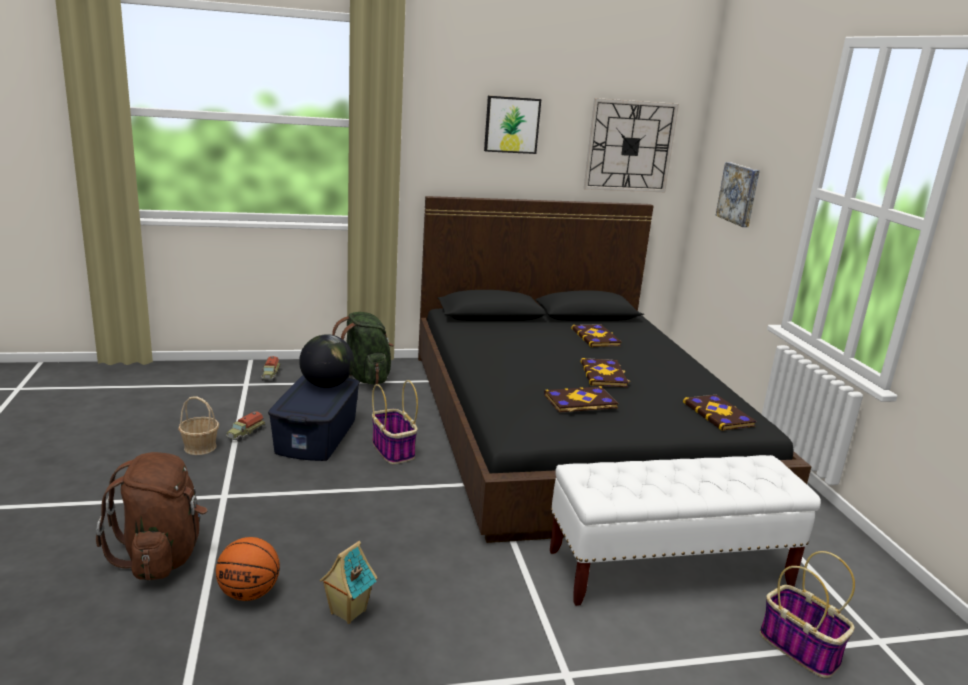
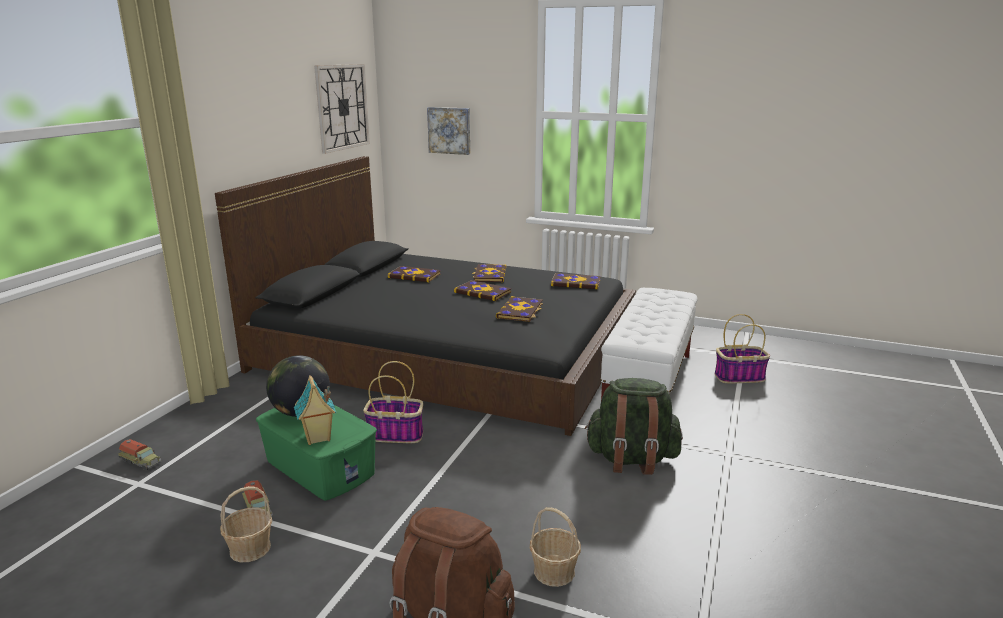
camera: 55 degrees left, 0 degrees up
basketball [216,537,280,601] -> basket [530,507,581,587]
blue storage box [268,375,360,461] -> green storage box [256,405,377,501]
toy house [319,541,377,624] -> toy house moved to [294,375,337,445]
green backpack [332,312,394,385] -> green backpack moved to [585,378,683,475]
picture [484,96,541,154] -> none
none -> book [472,264,506,282]

